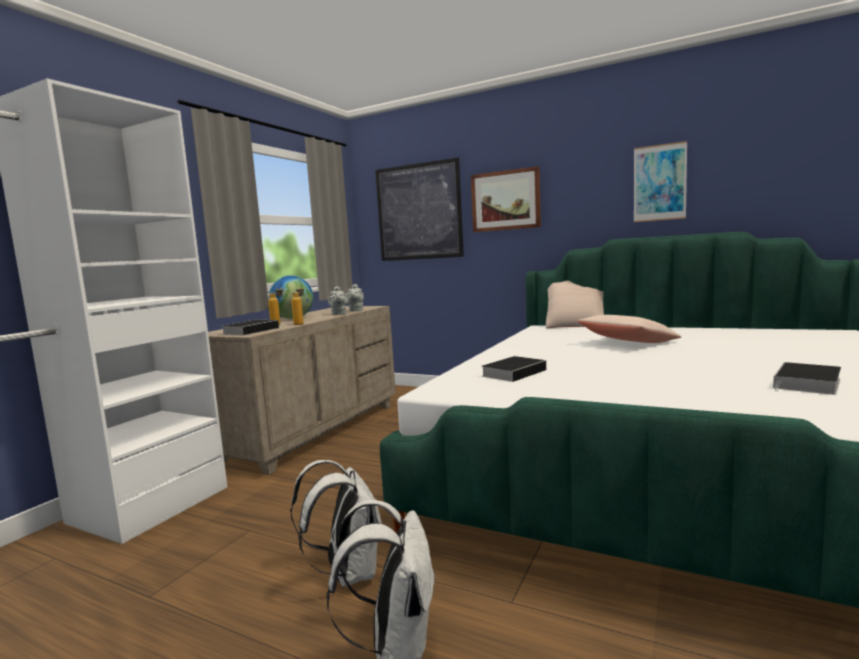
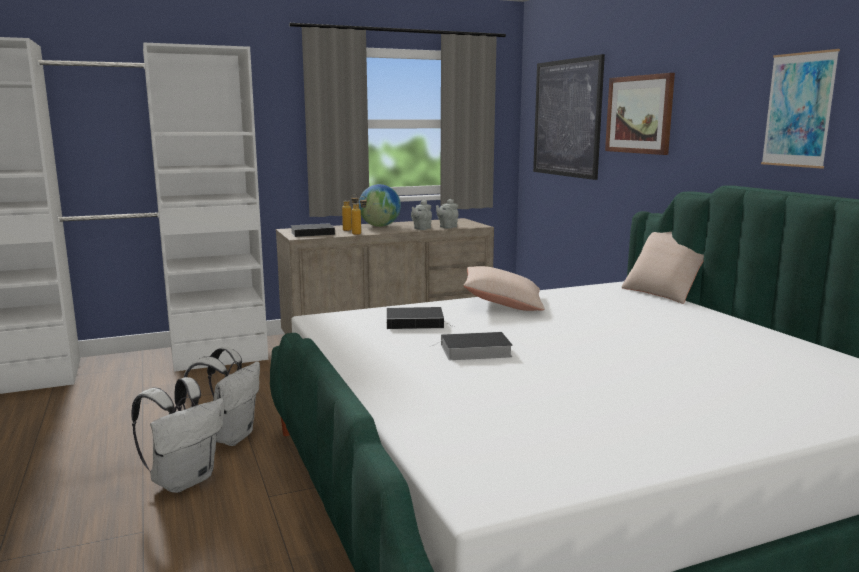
camera: 40 degrees right, 5 degrees up
beige pillow [577,315,682,343] -> beige pillow moved to [463,266,544,311]
book [773,362,841,395] -> book moved to [432,332,513,360]

